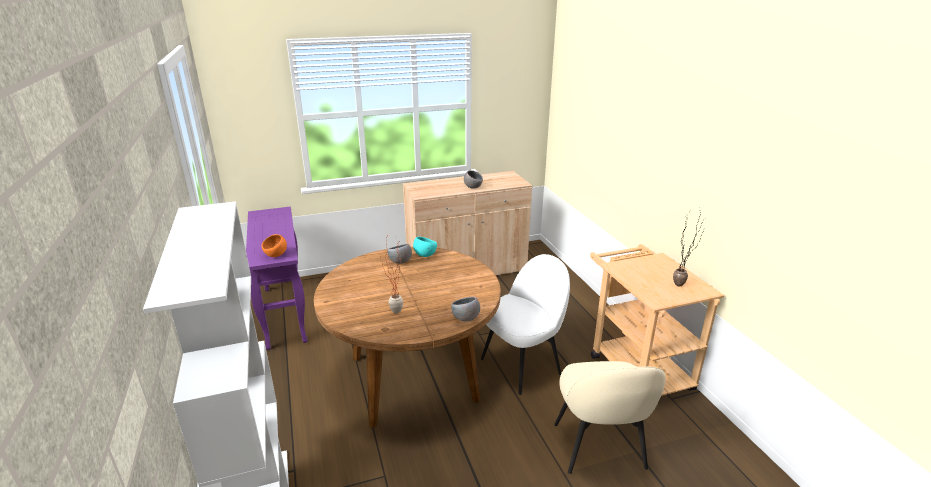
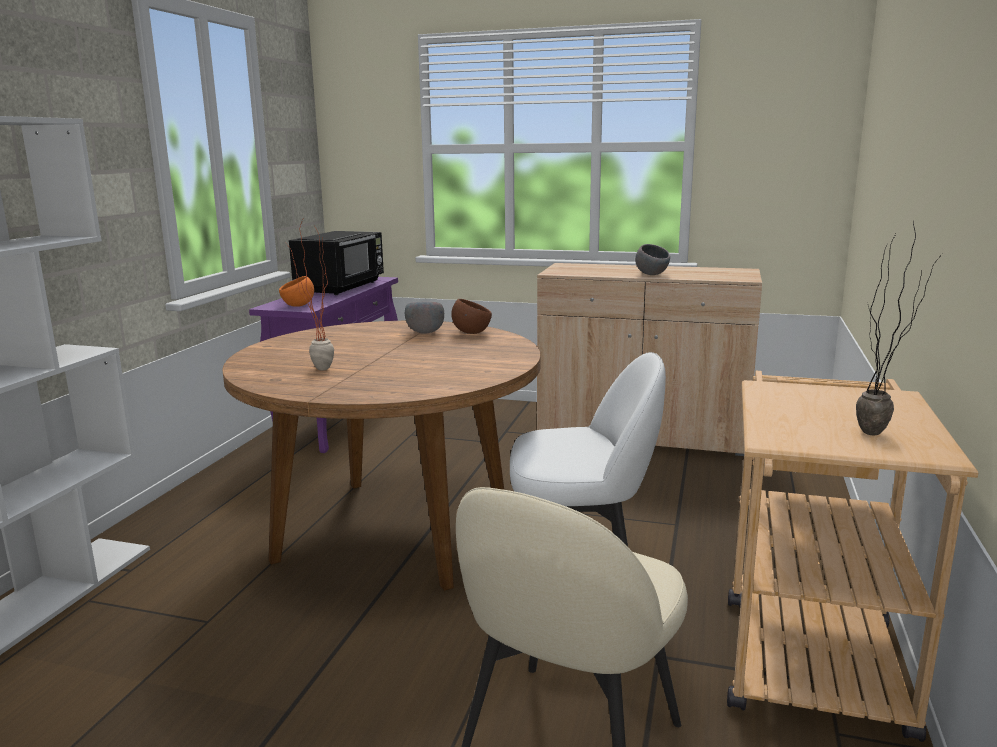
camera: 35 degrees right, 10 degrees down
turquoise bowl [413,237,437,257] -> brown bowl [451,299,492,334]
grey bowl [451,297,480,322] -> none
none -> black microwave [289,231,384,295]

